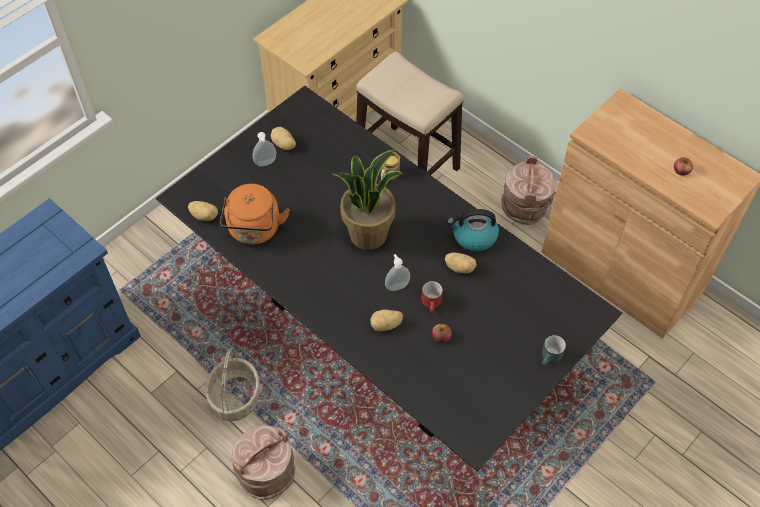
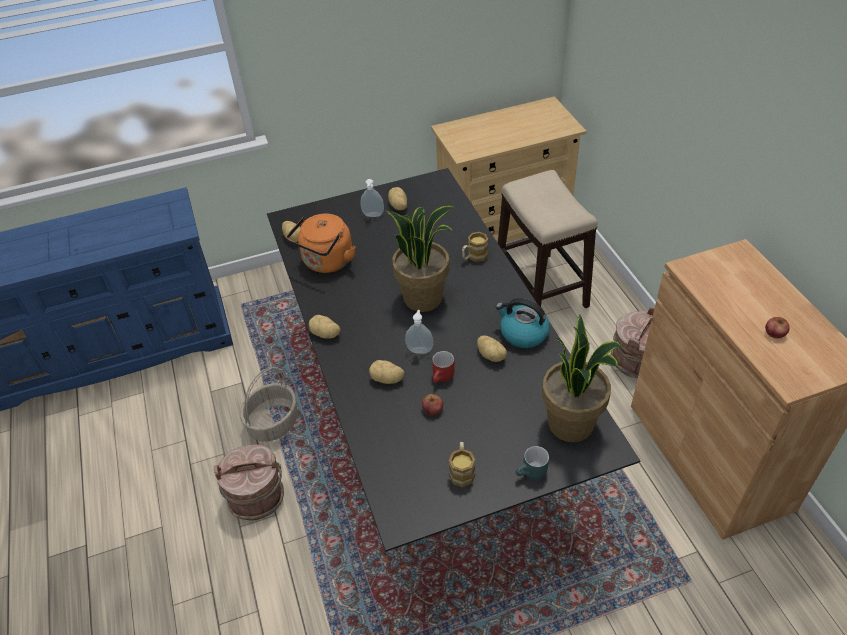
camera: 30 degrees right, 10 degrees down
none -> potato [309,315,341,339]
none -> mug [449,442,475,487]
none -> potted plant [542,315,623,442]

